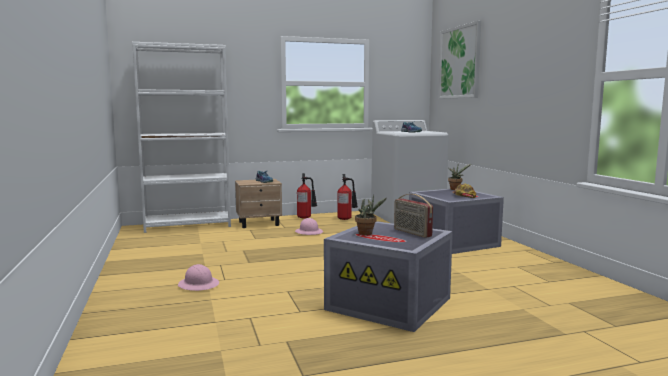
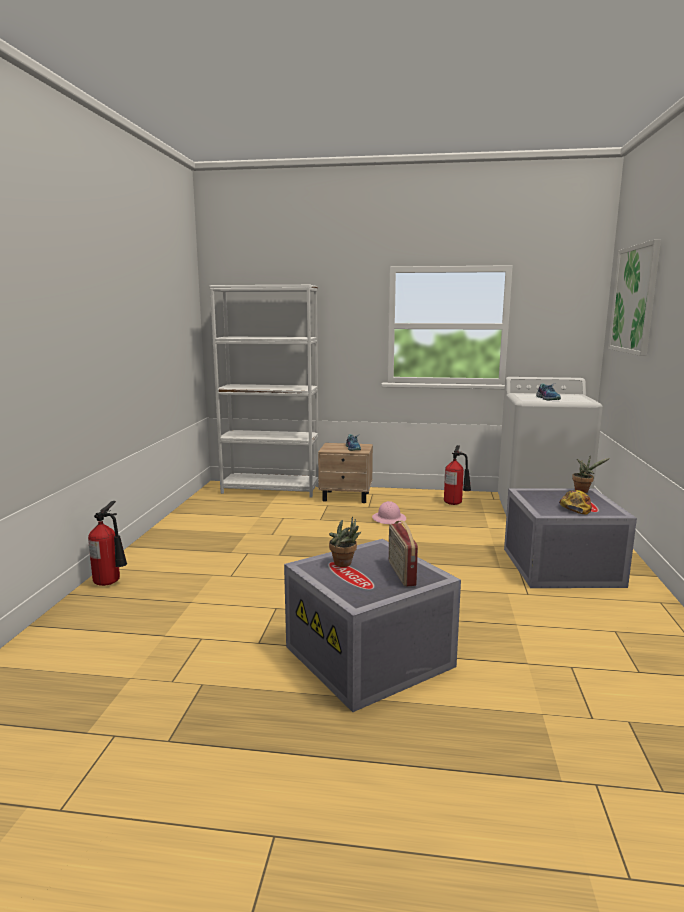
camera: 25 degrees right, 5 degrees up
pink hard hat [178,264,219,291] -> none
fire extinguisher [297,173,317,218] -> fire extinguisher moved to [88,501,127,586]

